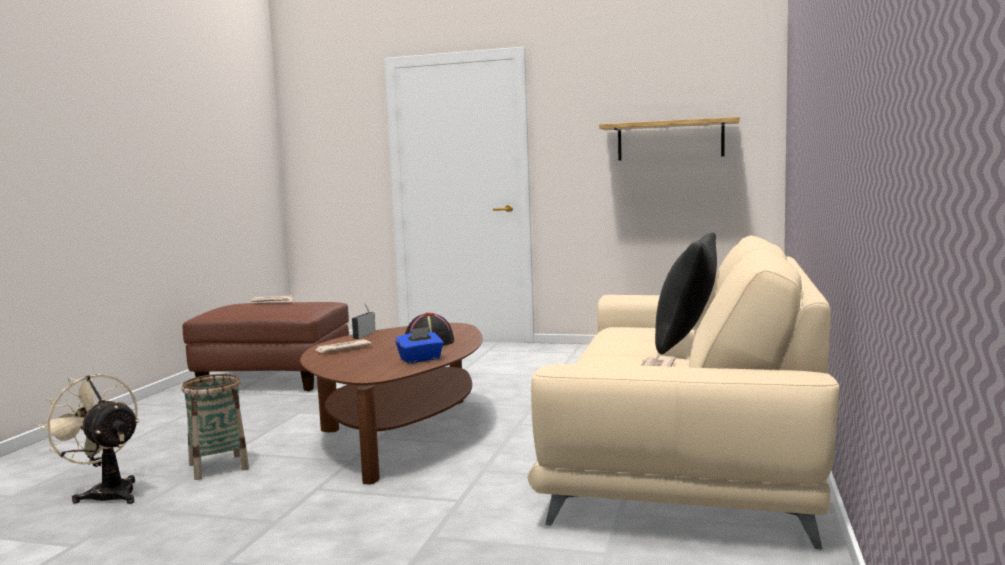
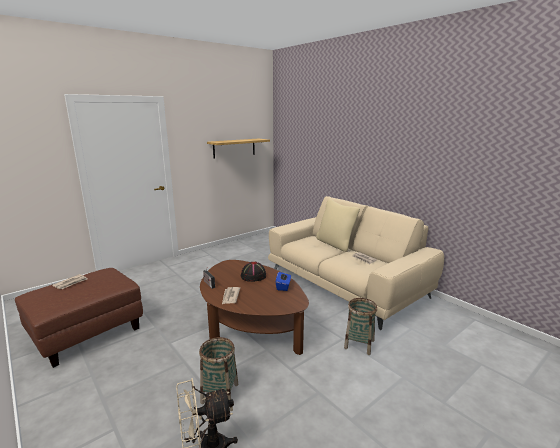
camera: 55 degrees left, 10 degrees up
black pillow [655,232,717,354] -> beige pillow [316,199,360,252]
none -> basket [344,298,377,355]

